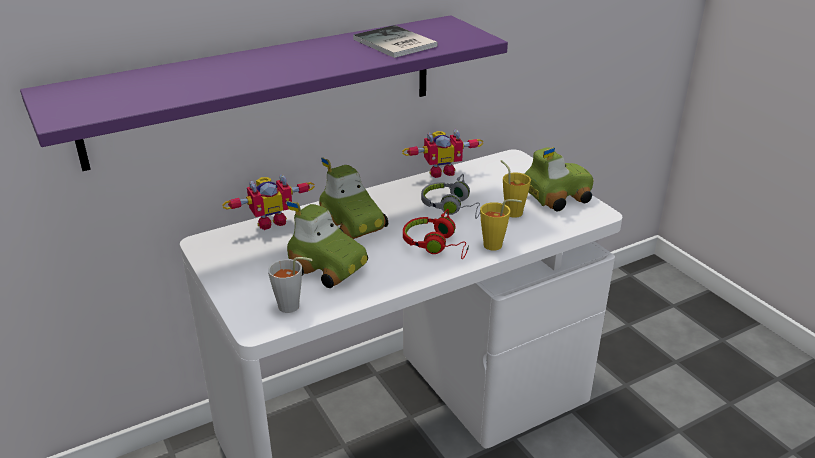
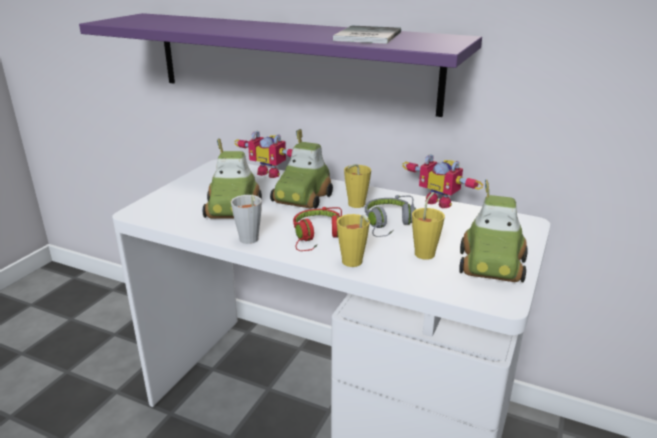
camera: 55 degrees right, 5 degrees down
grey cup [268,257,313,313] -> grey cup moved to [231,195,262,244]
toy car [525,147,593,212] -> toy car turned 75 degrees clockwise [459,179,528,282]
none -> yellow cup [344,164,371,208]

